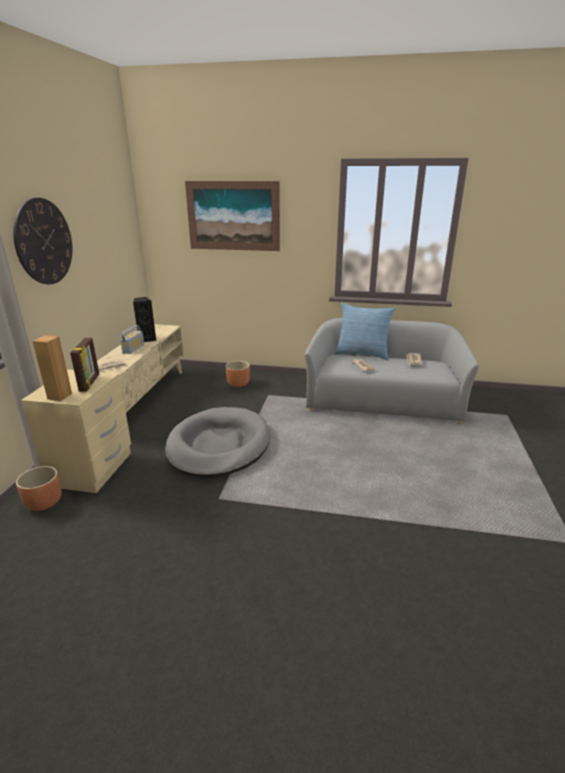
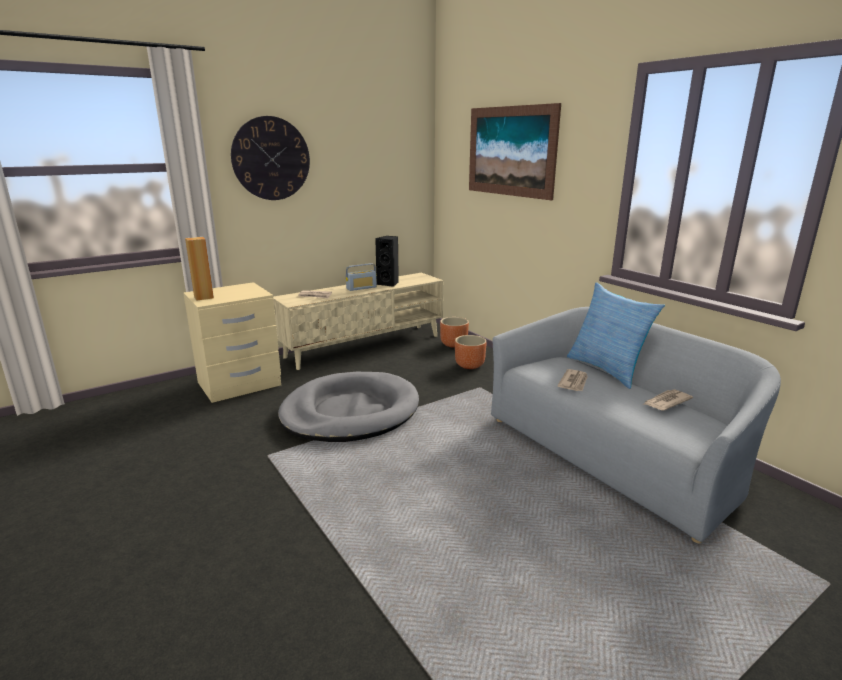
camera: 45 degrees right, 5 degrees down
brown planter [16,466,62,511] -> brown planter moved to [440,317,469,348]
picture frame [70,338,99,392] -> none

